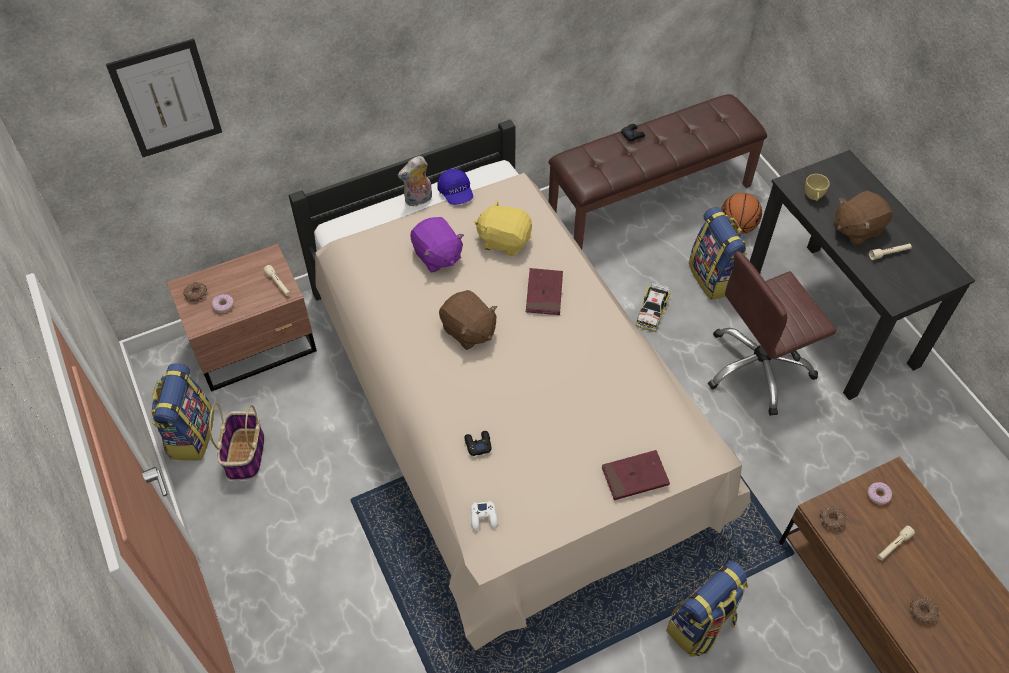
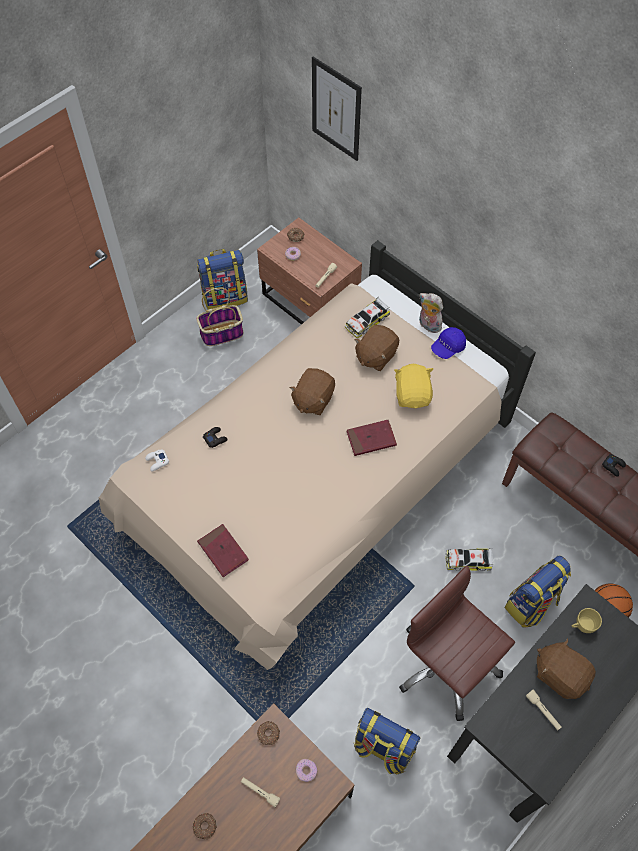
camera: 70 degrees right, 5 degrees up
purple plush toy [410,217,464,273] -> brown plush toy [354,324,399,371]
backpack [666,561,748,657] -> backpack moved to [354,708,420,774]
none -> toy car [345,298,390,338]

